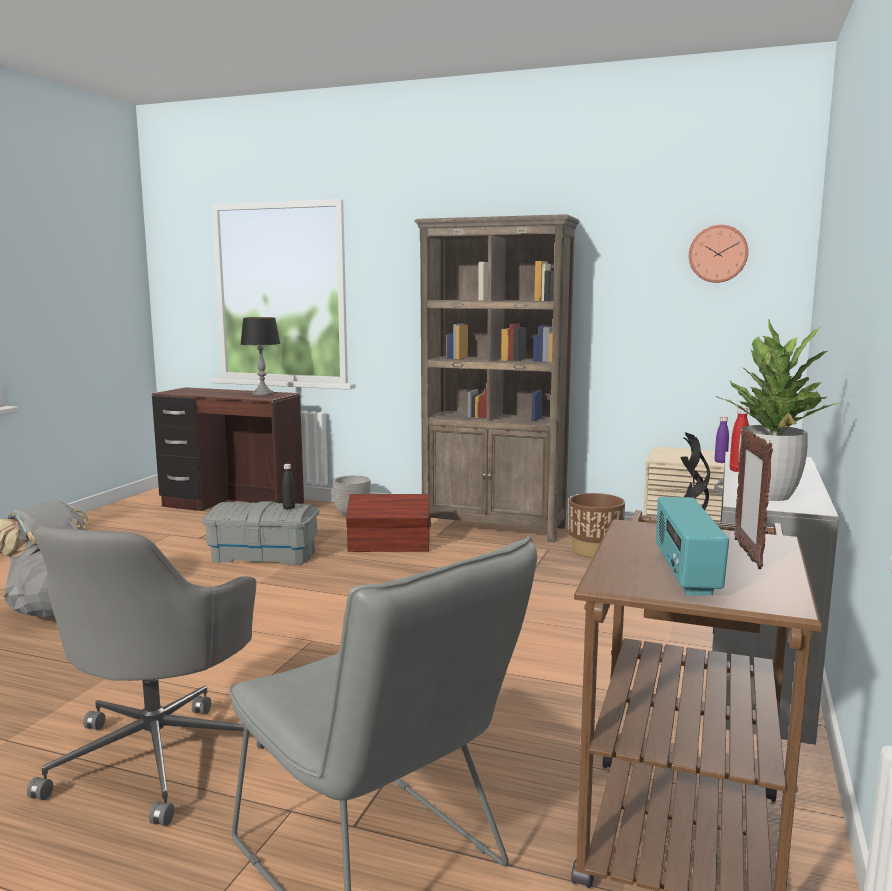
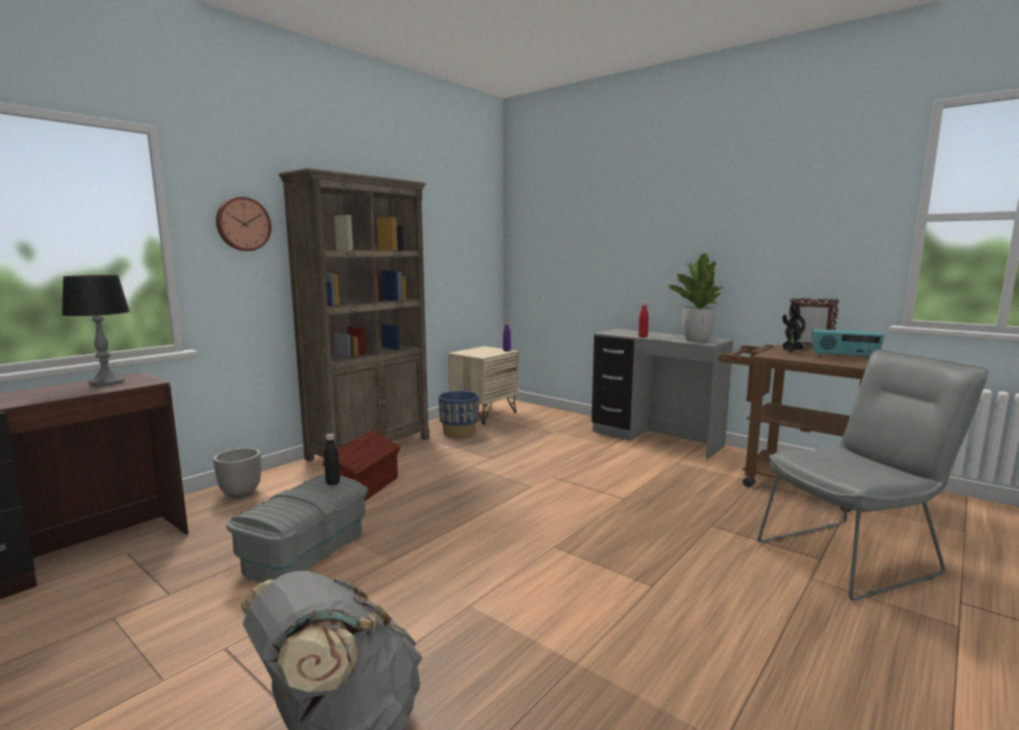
camera: 70 degrees left, 0 degrees up
grey office chair [27,526,265,826] -> none
brown planter [568,493,625,558] -> blue planter [438,391,479,437]
wall clock [689,225,748,283] -> wall clock moved to [216,197,271,251]

